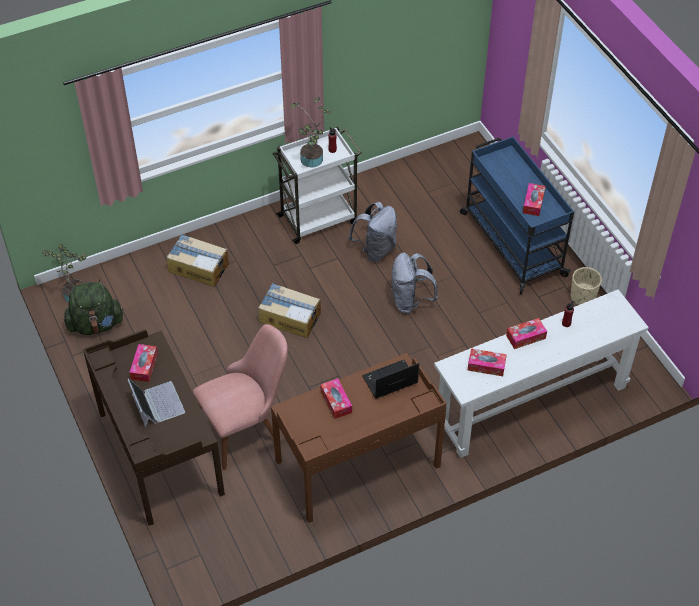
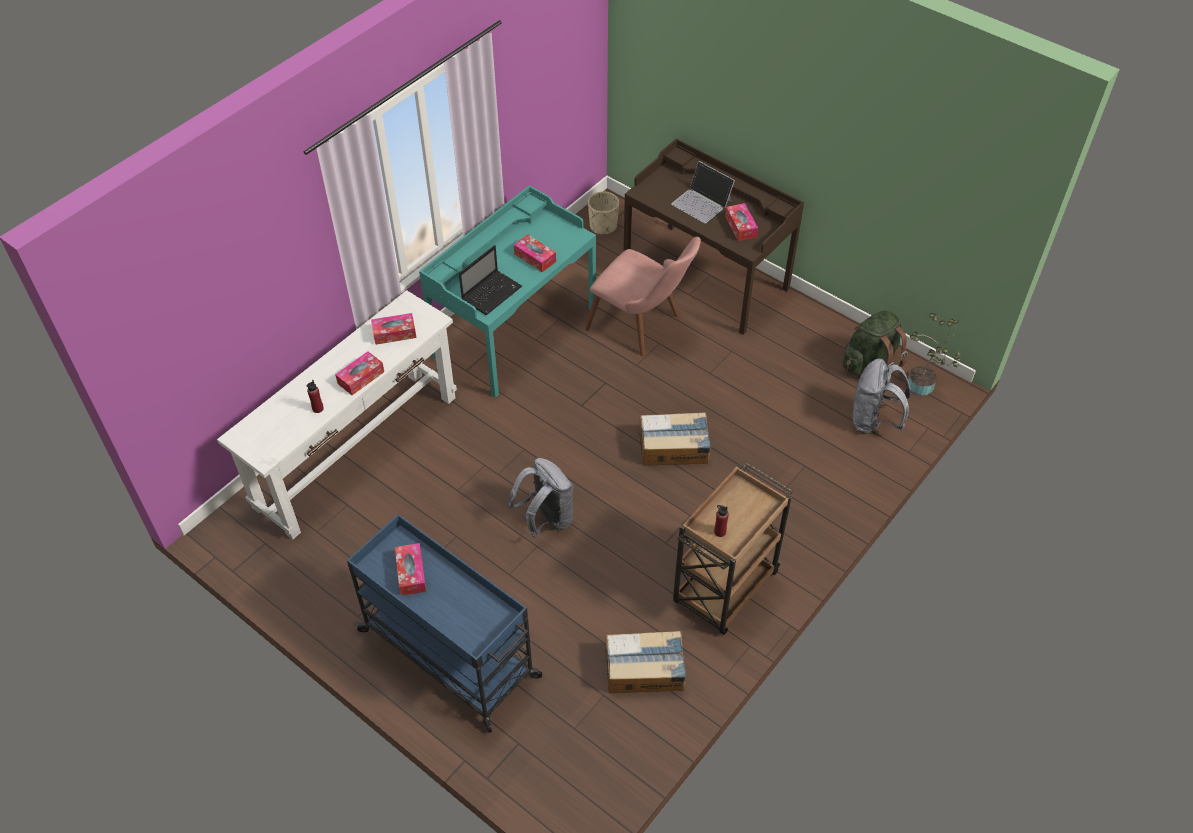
camera: 155 degrees right, 0 degrees up
cardboard box [167,234,229,287] -> cardboard box moved to [605,631,686,693]
pink chair [193,324,288,470] -> pink chair turned 90 degrees counterclockwise [585,237,701,356]
brown desk [271,353,447,523] -> turquoise desk [419,185,596,398]
white cart [272,127,362,244] -> brown cart [673,463,793,635]
potted plant [291,97,331,167] -> none
grey backpack [349,202,397,262] -> grey backpack moved to [853,359,911,434]
beige planter [571,267,602,305] -> beige planter moved to [588,192,619,234]

